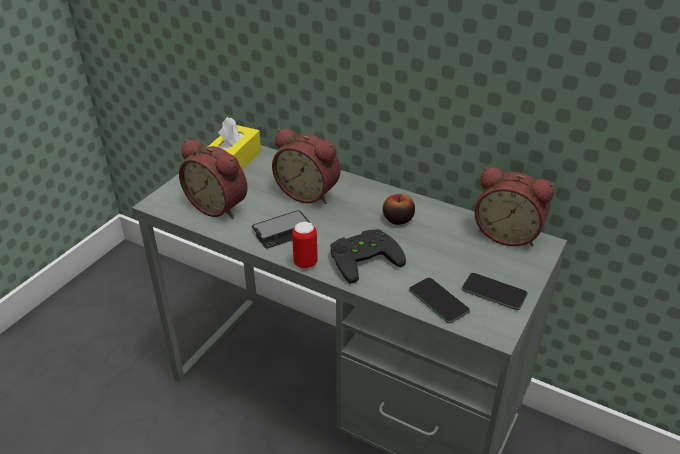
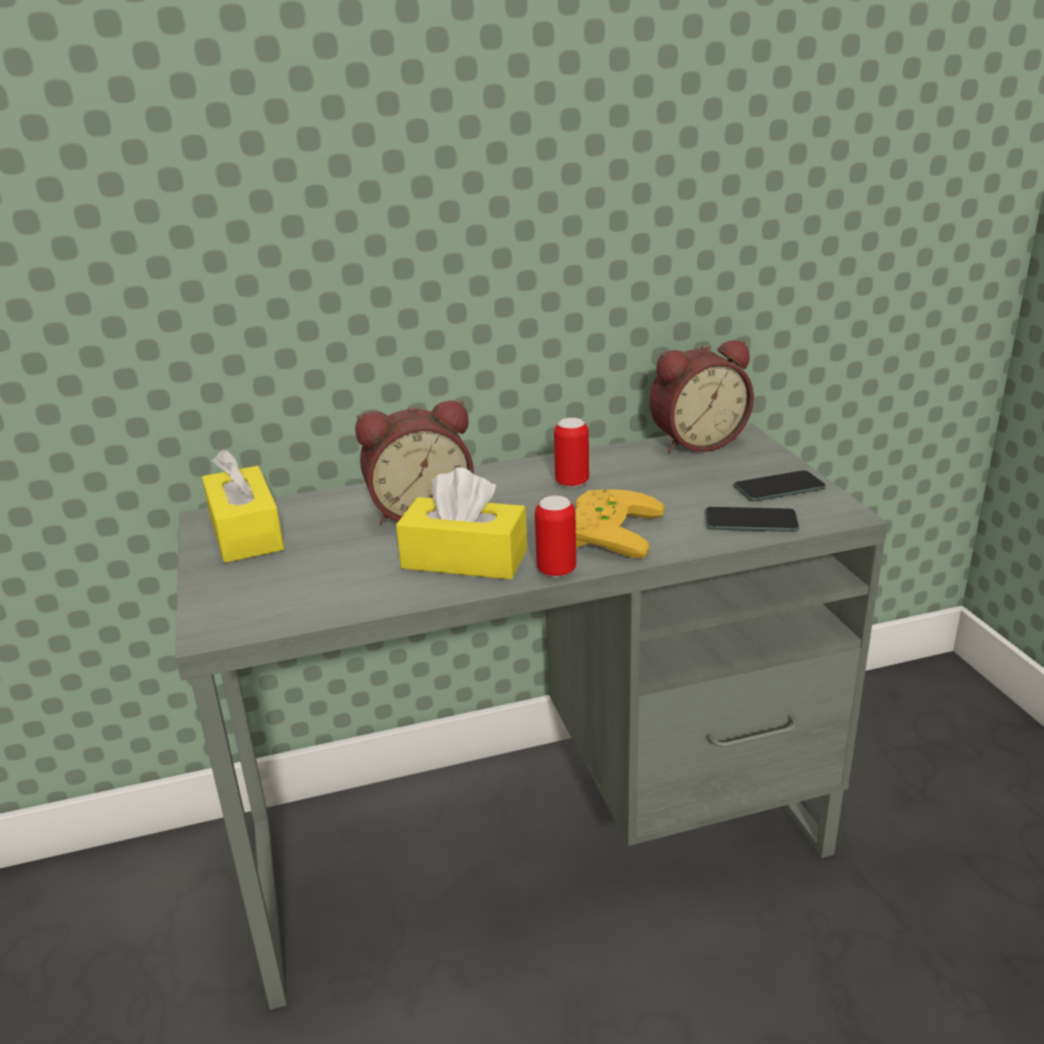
camera: 45 degrees left, 10 degrees down
alarm clock [179,139,248,219] -> none
phone [252,210,310,249] -> yellow tissue box [396,467,527,580]
black game controller [330,229,406,284] -> yellow game controller [575,489,664,558]
apple [383,194,415,225] -> can [554,418,589,488]

